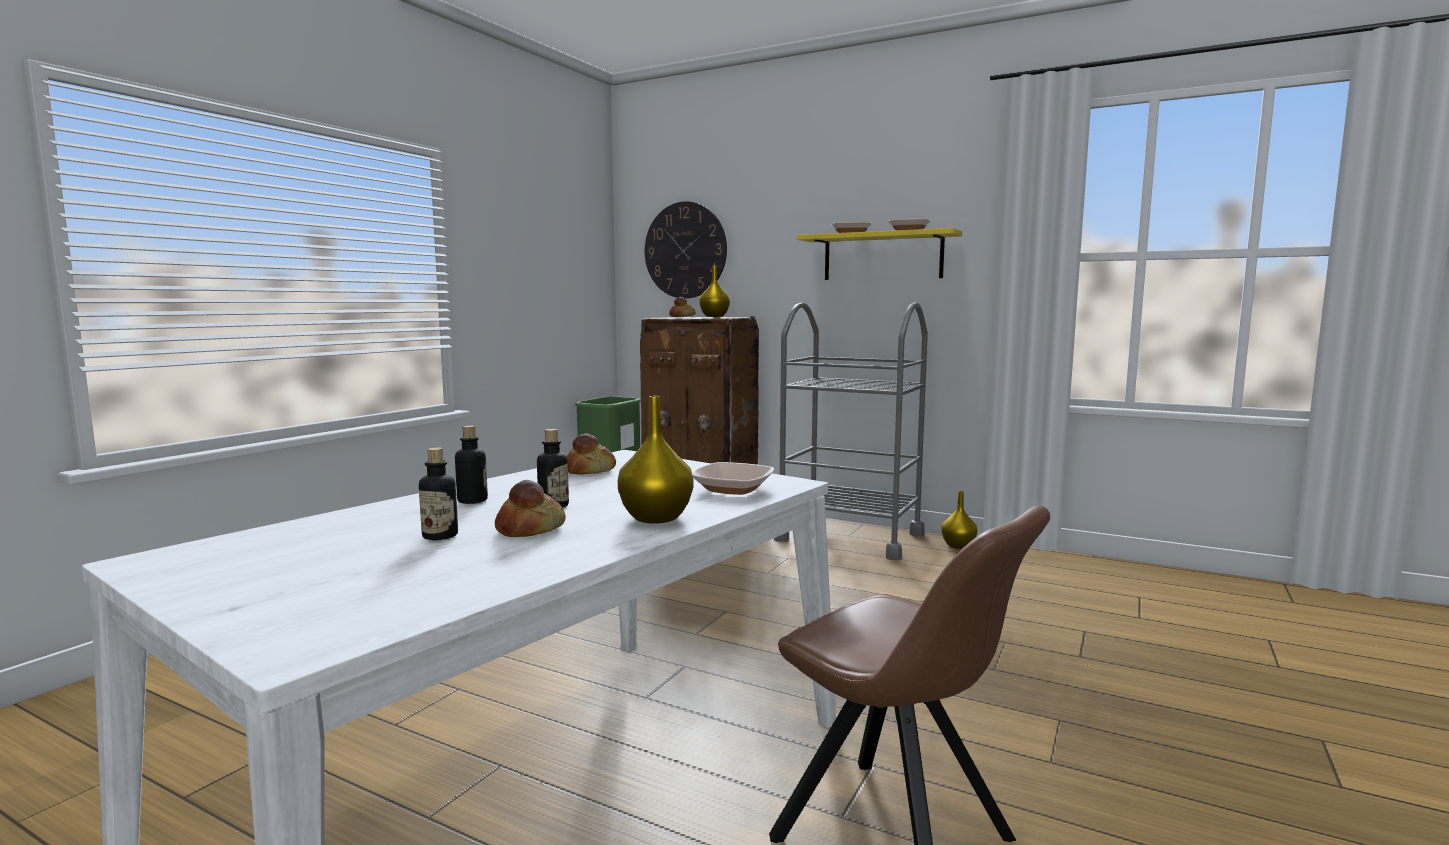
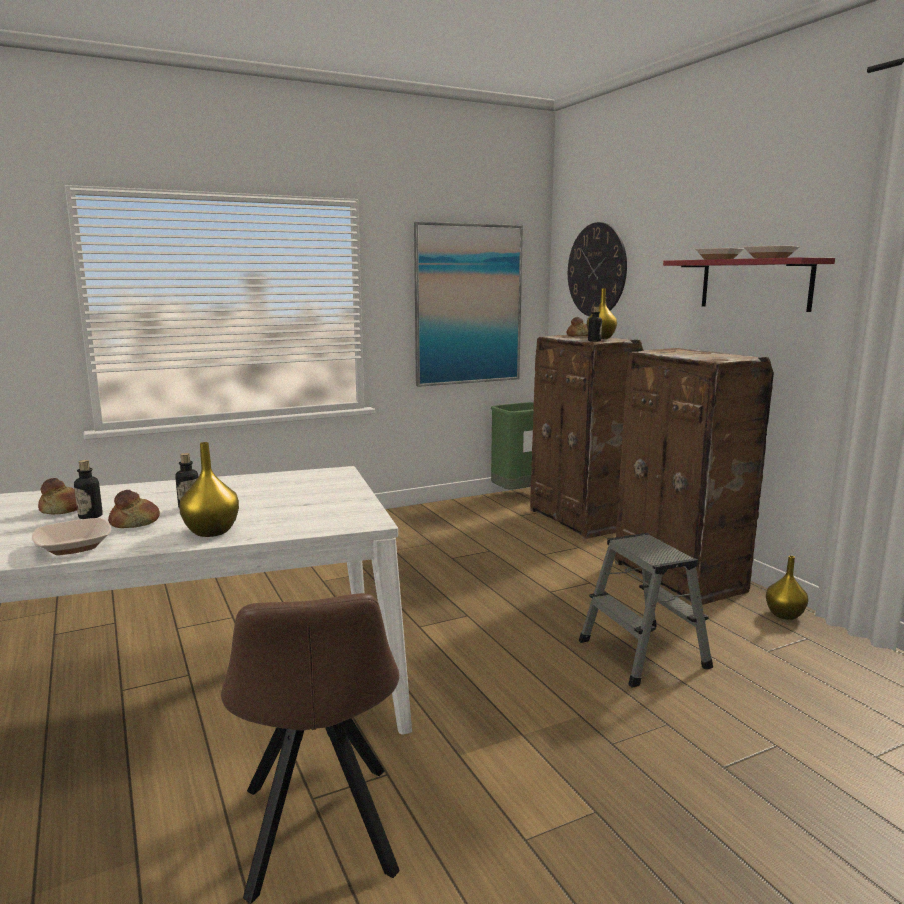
camera: 35 degrees right, 5 degrees up
bottle [455,425,488,504] -> bottle moved to [588,307,602,342]
bread [567,433,616,475] -> bread moved to [38,478,77,515]
bowl [692,462,774,495] -> bowl moved to [32,518,111,555]
grey cart [774,302,928,560] -> brown cabinet [615,348,774,605]
yellow shelf [797,228,962,280] -> red shelf [663,257,835,312]
none -> picture [414,222,523,387]
none -> grey step ladder [579,533,713,688]

